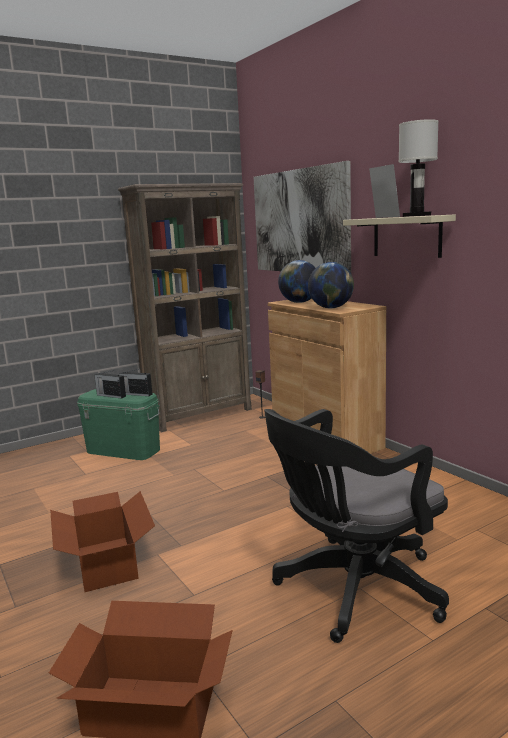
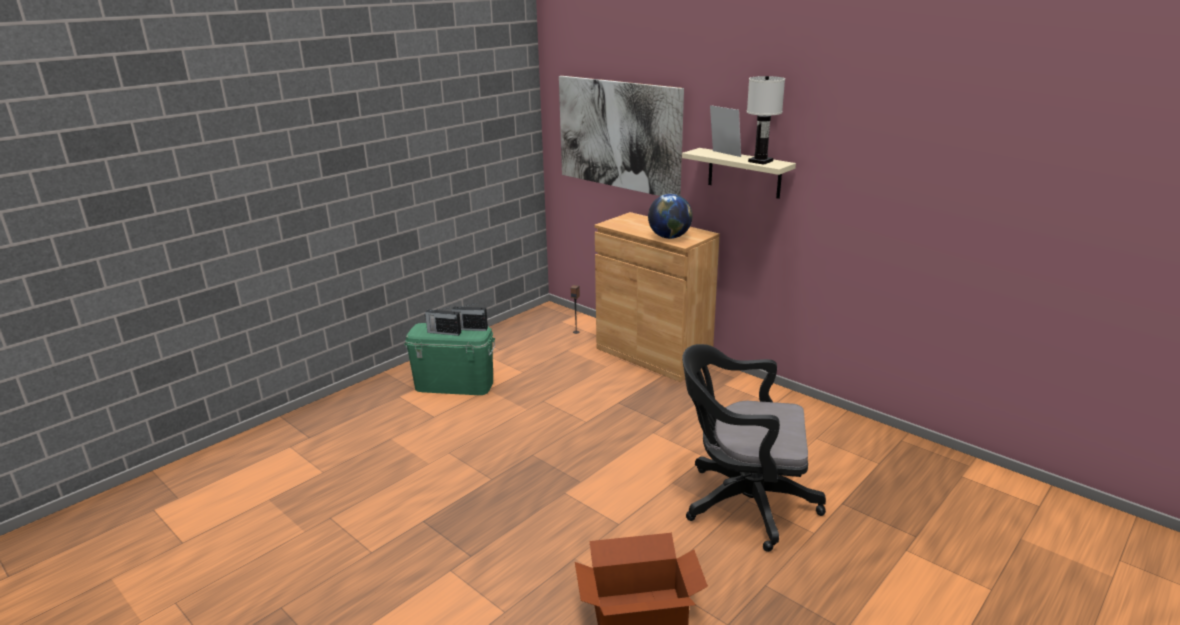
camera: 15 degrees left, 10 degrees up
cardboard box [50,491,155,592] -> none
brown bookcase [118,183,252,432] -> none
black office chair [264,409,449,643] -> black office chair turned 60 degrees clockwise [682,344,826,552]
globe [278,260,315,303] -> none

